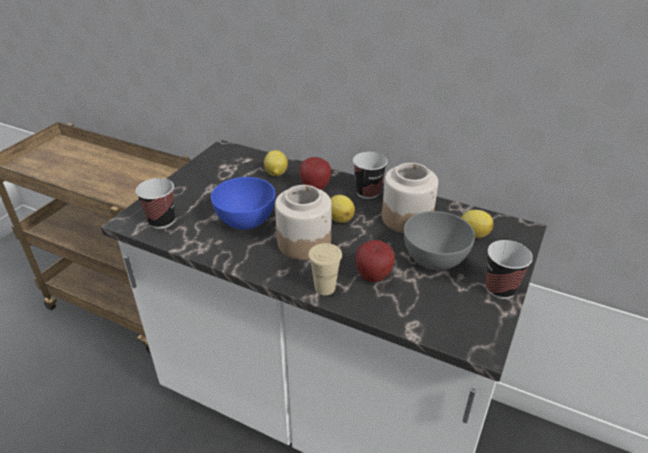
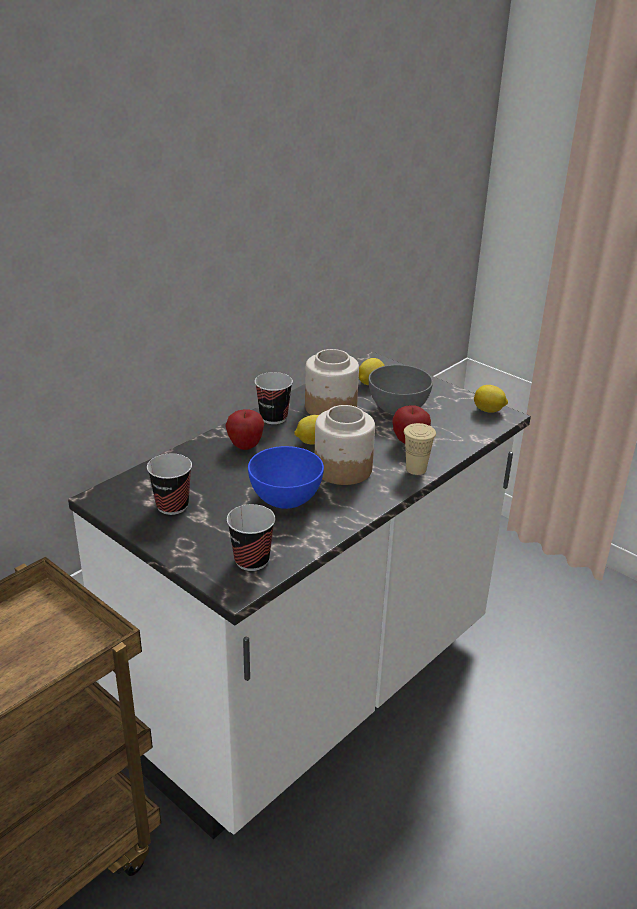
camera: 75 degrees left, 5 degrees down
lemon [264,150,288,176] -> lemon moved to [474,385,508,412]
cup [485,240,533,299] -> cup moved to [147,453,192,515]

